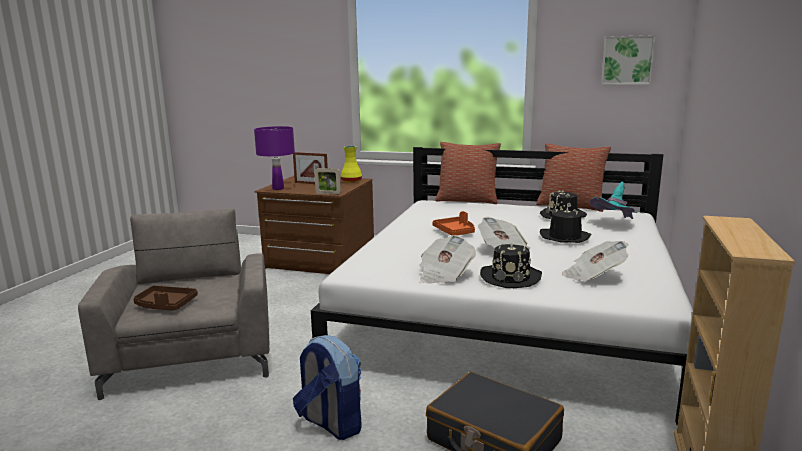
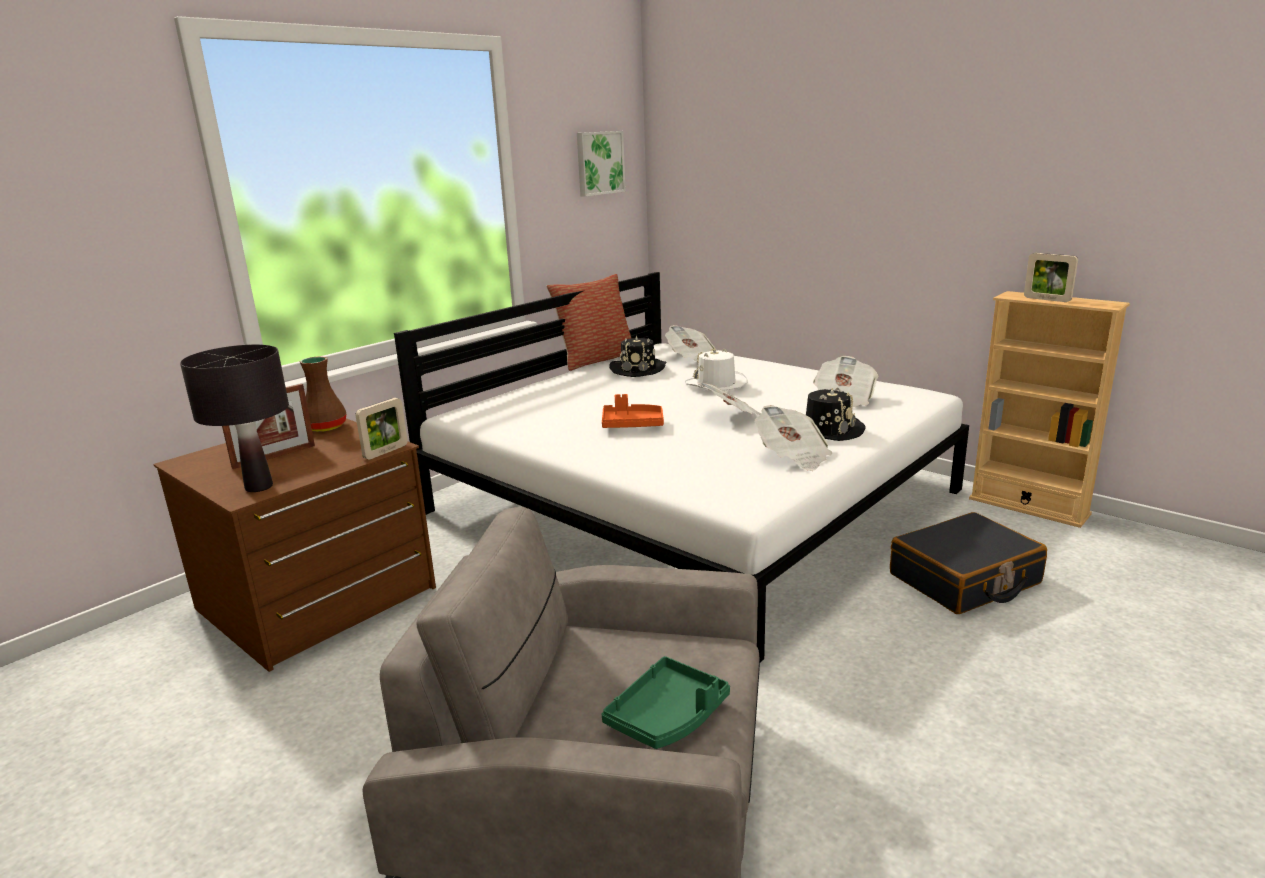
camera: 65 degrees left, 5 degrees up
brown tray [133,286,198,310] -> green tray [602,656,730,749]
purple table lamp [254,126,295,190] -> black table lamp [180,344,289,492]
backpack [293,335,362,440] -> none
yellow vase [341,146,362,183] -> brown vase [300,357,346,432]
pillow [435,142,501,204] -> none
black hat [540,207,592,243] -> white hat [685,347,748,391]
turquoise hat [590,181,637,219] -> newspaper [665,325,716,362]
none -> picture frame [1024,253,1078,302]

